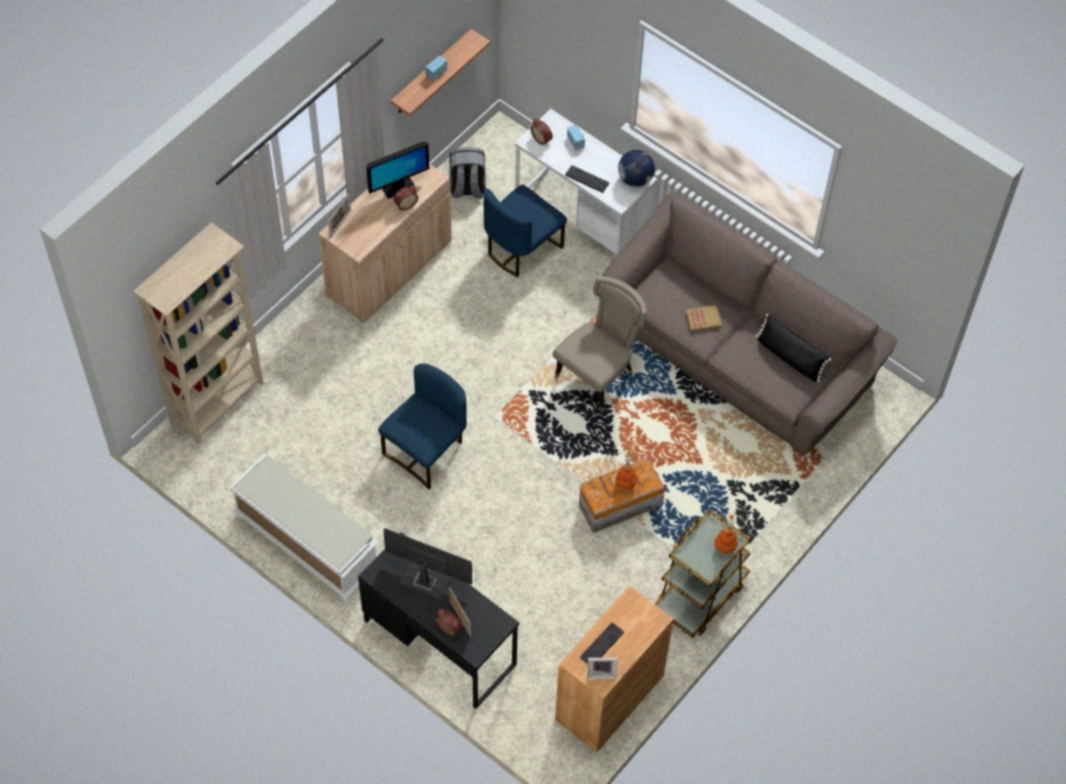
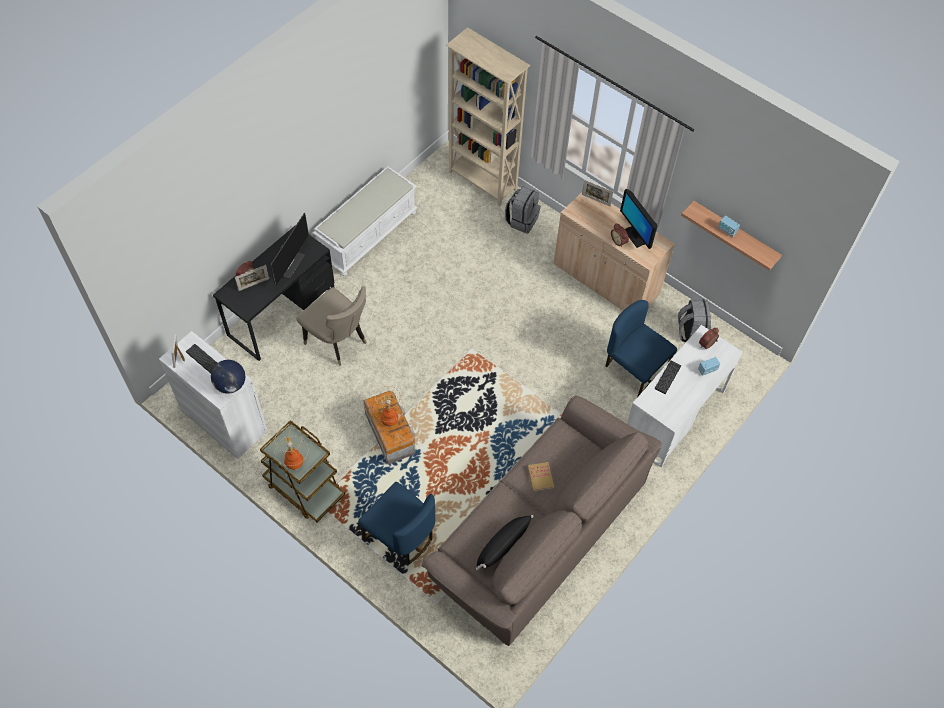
camera: 90 degrees right, 0 degrees up
blue chair [378,363,467,489] -> blue chair moved to [358,482,436,565]
beige chair [553,276,647,413] -> beige chair moved to [296,286,367,366]
brown cabinet [555,586,674,752] -> white cabinet [159,331,268,459]
globe [618,150,655,187] -> globe moved to [211,360,245,394]
none -> grey backpack [505,186,541,234]

